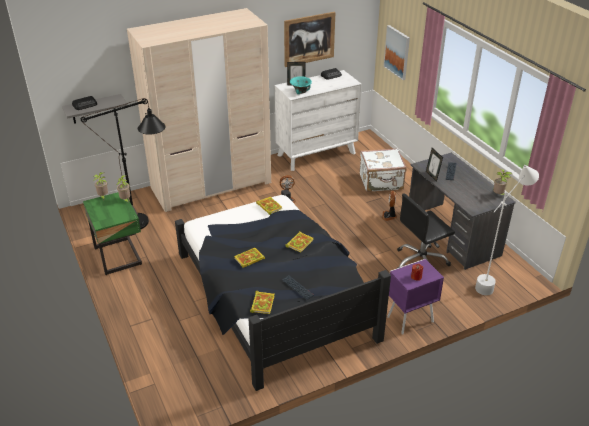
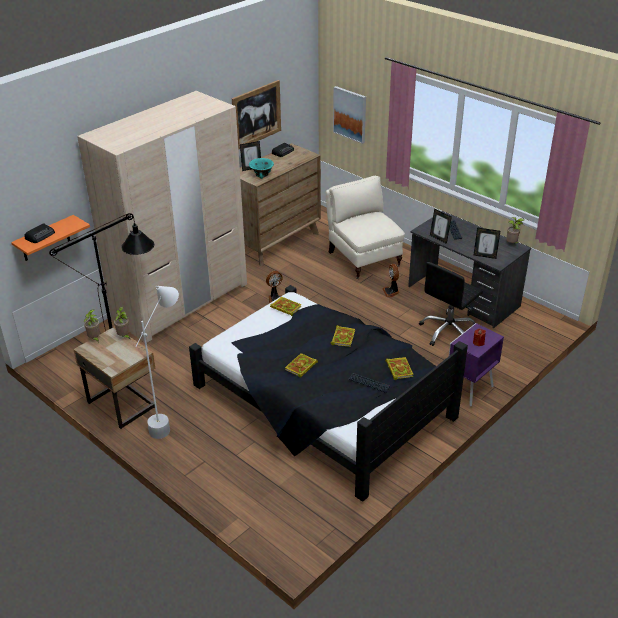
camera: 20 degrees left, 0 degrees up
grey shelf [62,94,127,124] -> orange shelf [11,215,90,261]
green nightstand [83,192,142,275] -> beige nightstand [73,326,155,429]
book [250,291,275,314] -> book moved to [386,357,414,380]
white dresser [275,70,362,171] -> brown dresser [240,143,321,267]
white suitcase [360,148,407,192] -> beige armchair [326,176,405,279]
white floor lamp [475,165,539,295] -> white floor lamp moved to [136,286,179,439]
none -> picture frame [474,227,500,259]

